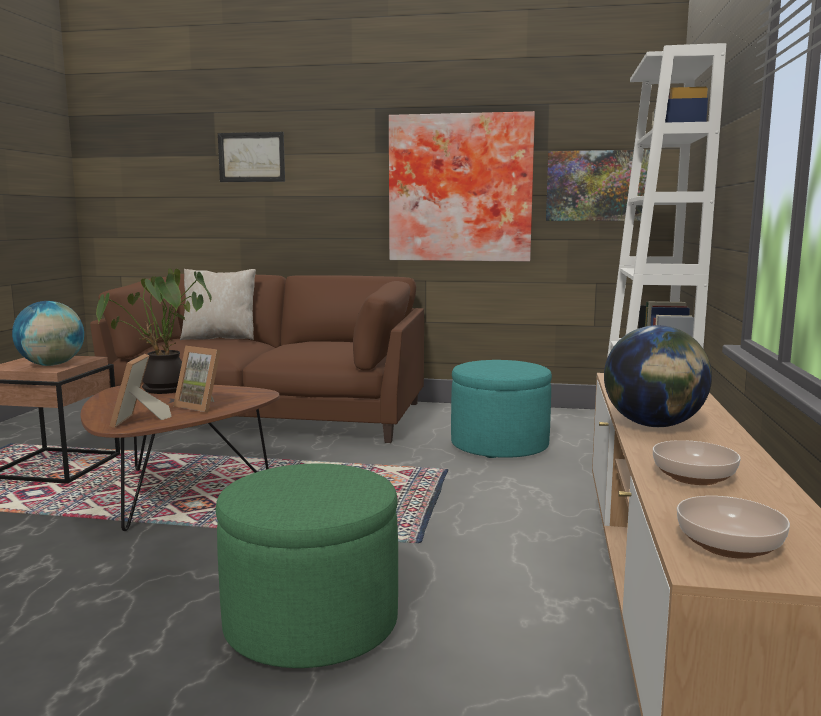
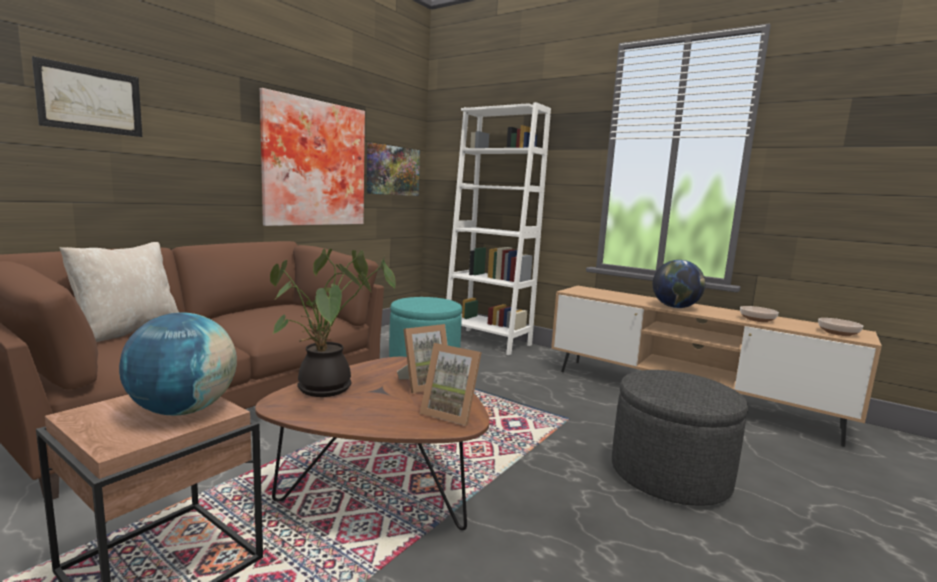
camera: 65 degrees left, 0 degrees up
green ottoman [216,464,398,668] -> grey ottoman [612,370,748,506]

